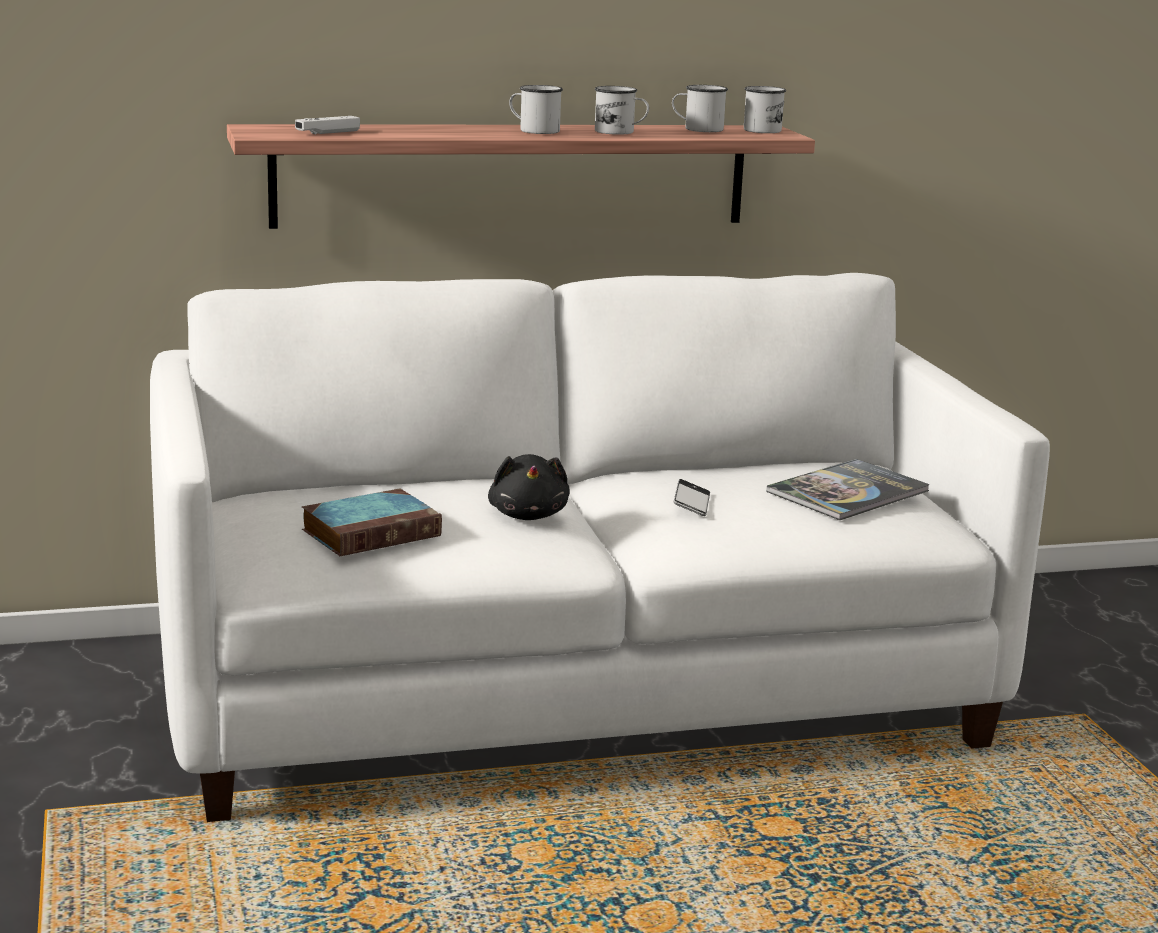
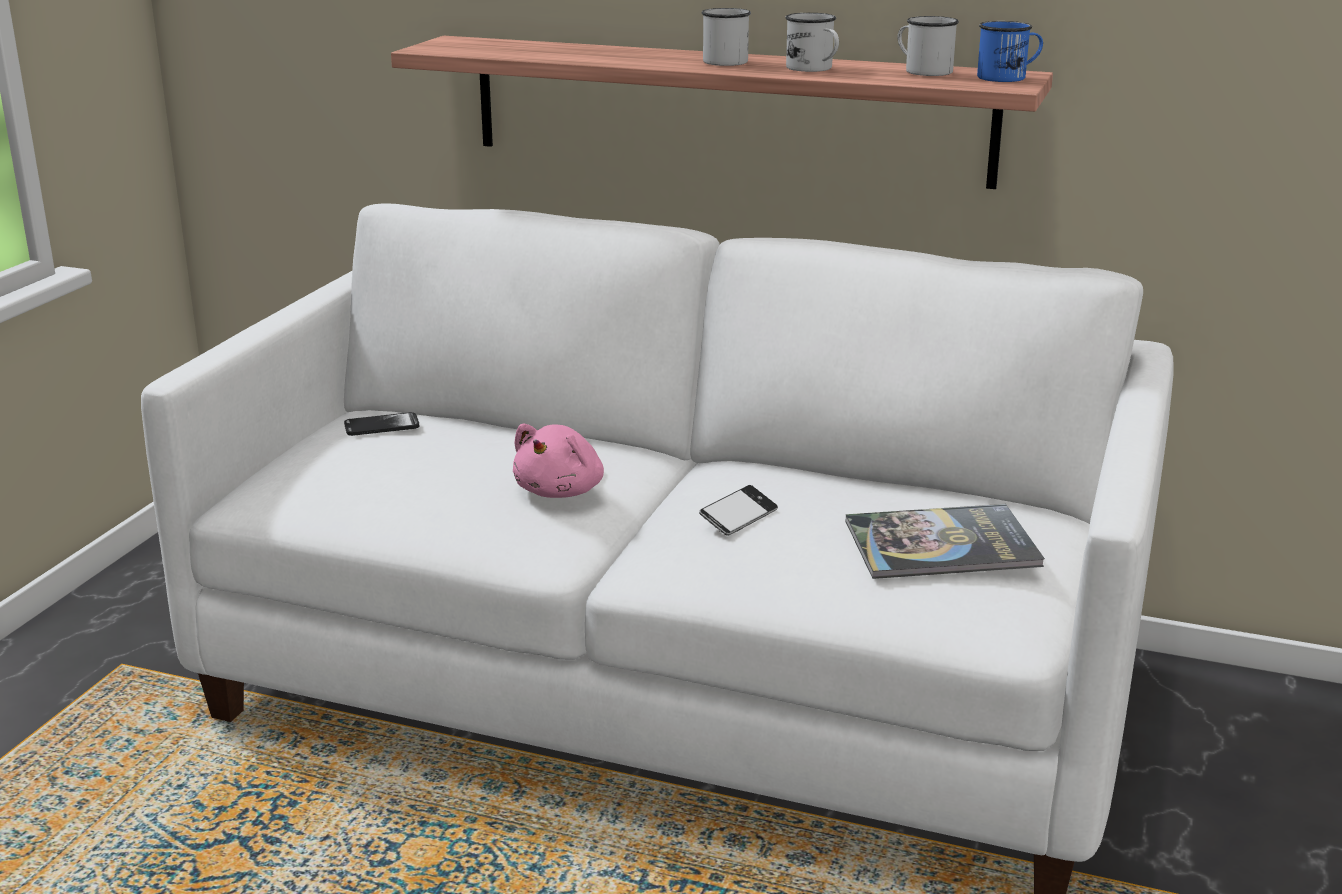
camera: 35 degrees right, 5 degrees up
white game controller [295,116,360,134] -> none
book [302,489,442,556] -> none
black plush toy [488,454,570,520] -> pink plush toy [513,424,604,498]
white mug [744,86,786,133] -> blue mug [977,21,1043,82]
none -> phone [344,412,419,436]

